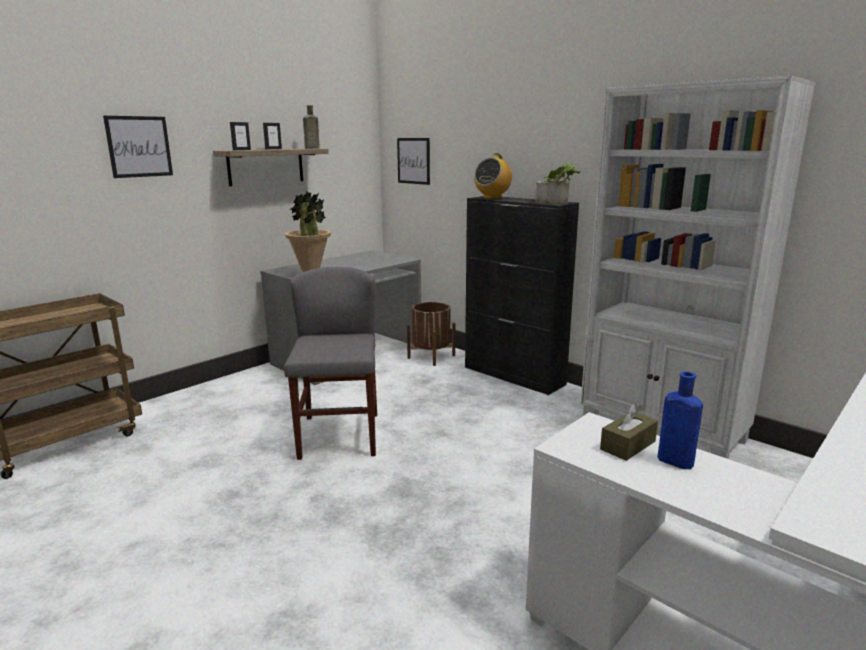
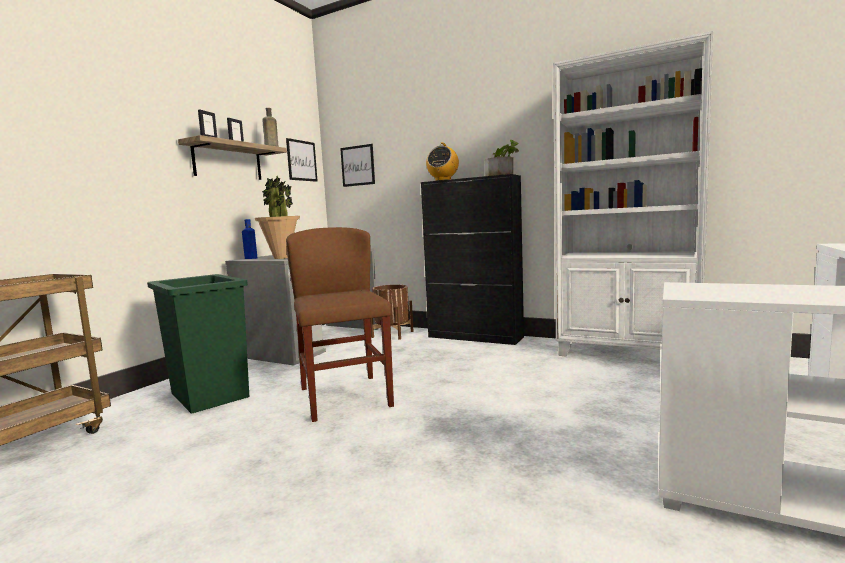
camera: 15 degrees left, 10 degrees down
picture [103,116,173,178] -> picture moved to [286,138,318,182]
grey chair [284,267,377,460] -> brown chair [286,227,394,422]
brown tissue box [600,403,658,461] -> none
blue bottle [658,372,703,469] -> blue bottle moved to [242,219,258,259]
none -> green trash can [147,274,249,414]

